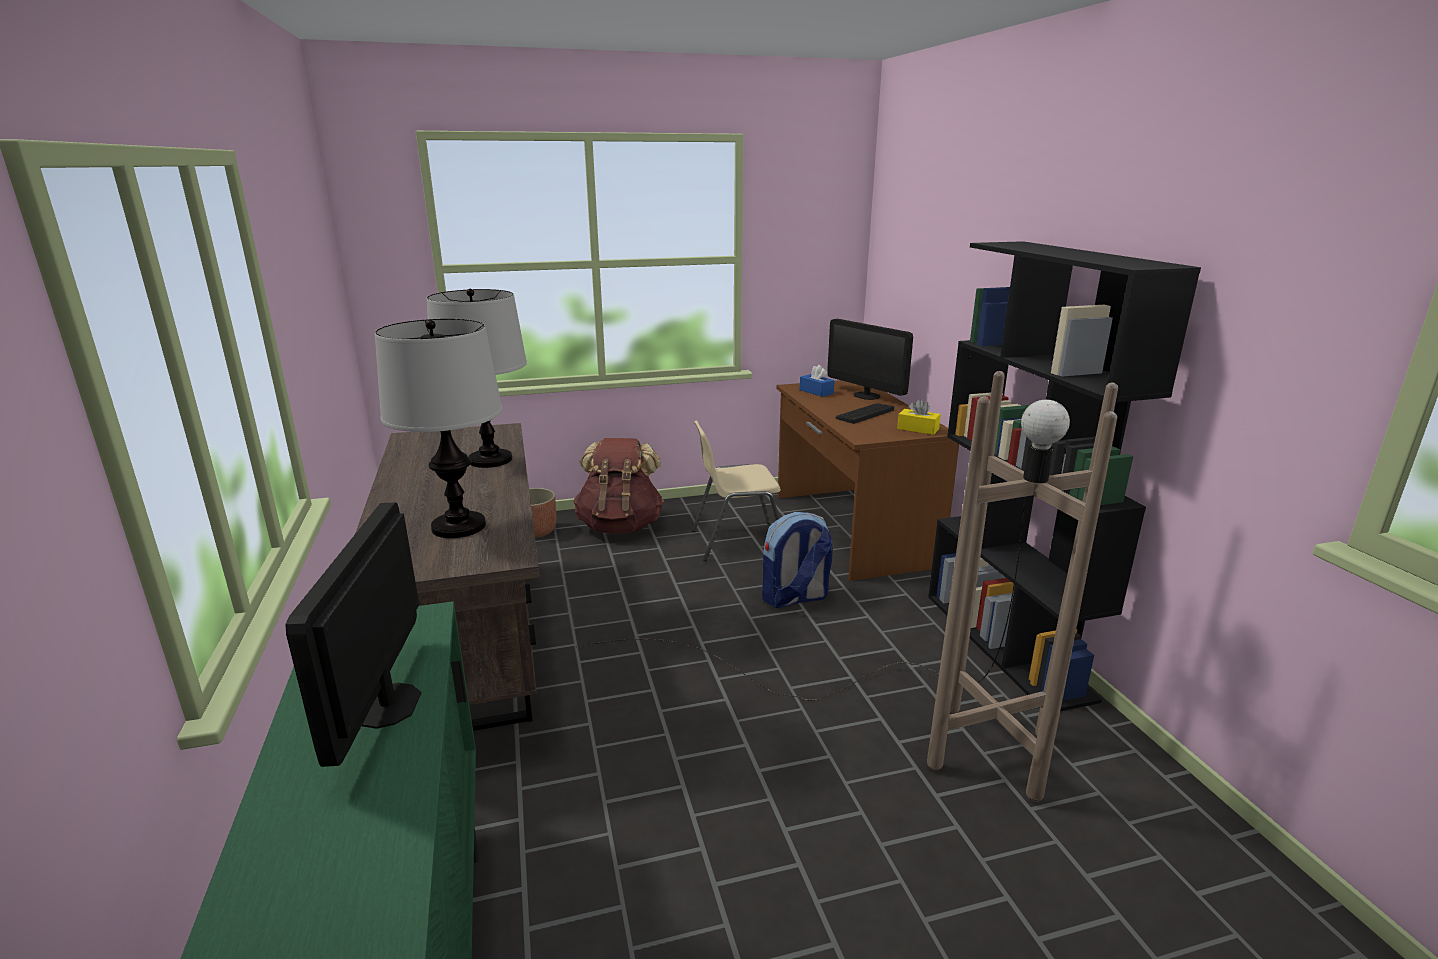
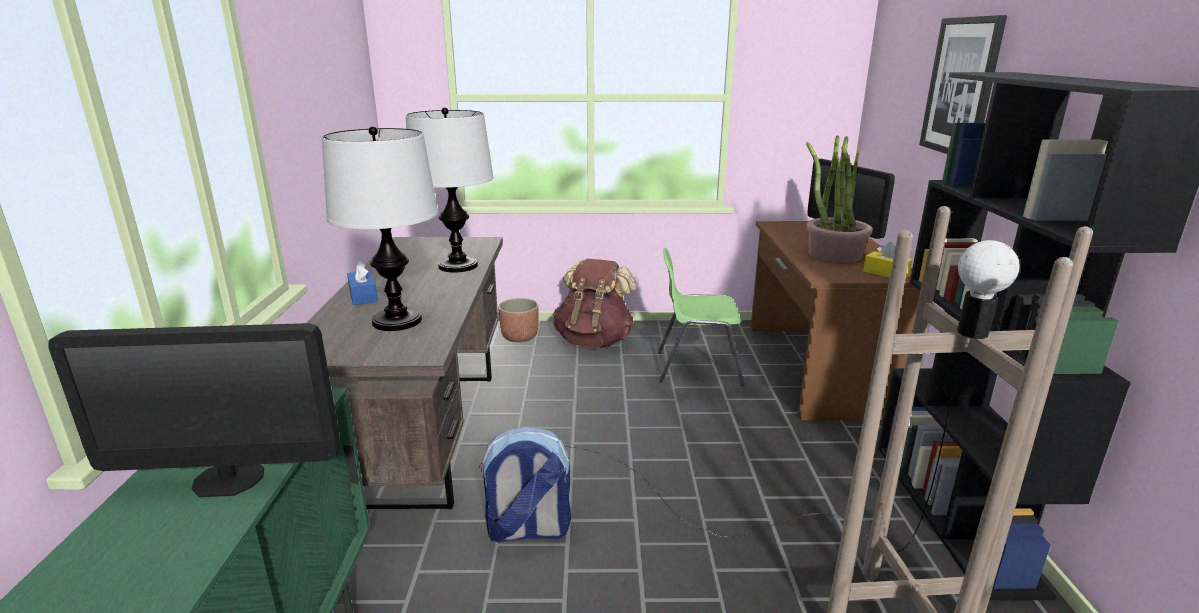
camera: 15 degrees right, 0 degrees up
monitor [285,502,421,767] -> monitor turned 105 degrees counterclockwise [48,323,340,497]
beige chair [692,420,781,561] -> green chair [658,248,744,386]
backpack [762,512,833,608] -> backpack moved to [479,427,571,543]
blue tissue box [800,365,834,397] -> blue tissue box moved to [347,260,378,305]
keyboard [835,403,894,424] -> potted plant [806,135,873,262]
none -> picture [919,15,1007,154]

